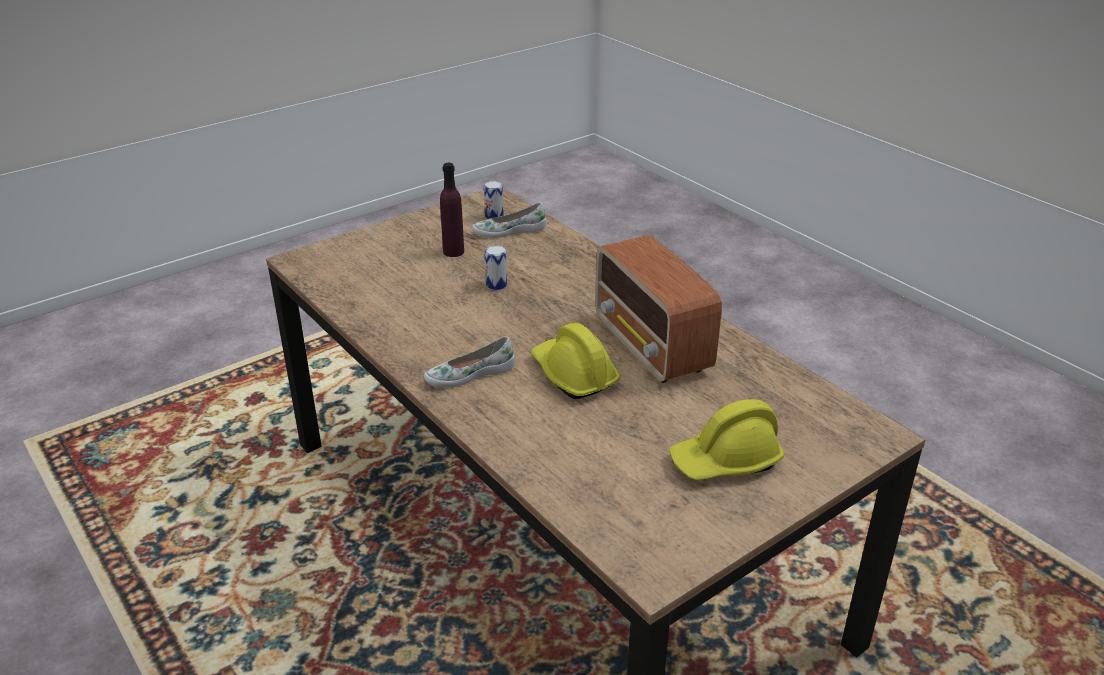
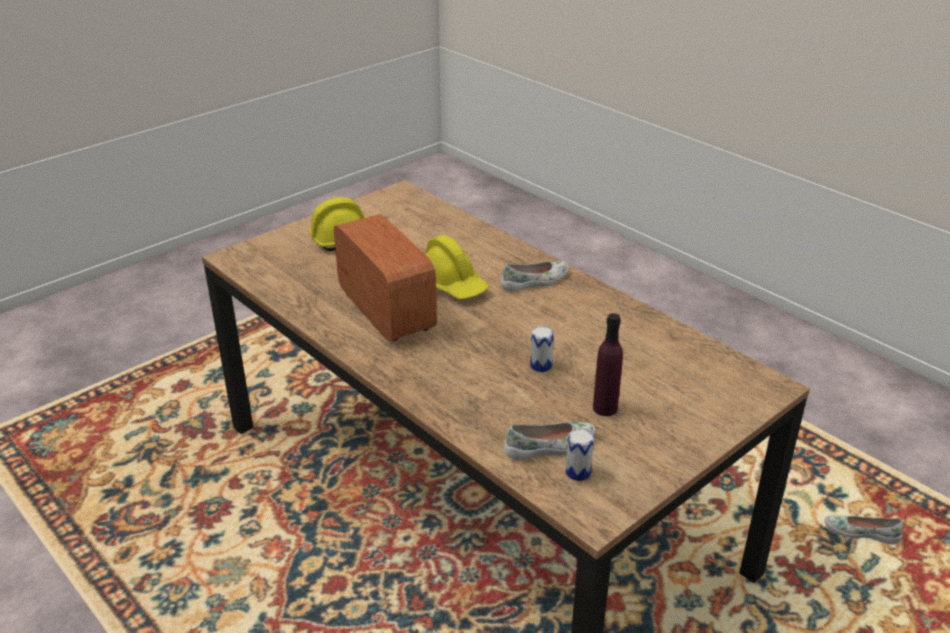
camera: 175 degrees right, 0 degrees up
none -> white shoe [825,515,903,544]

